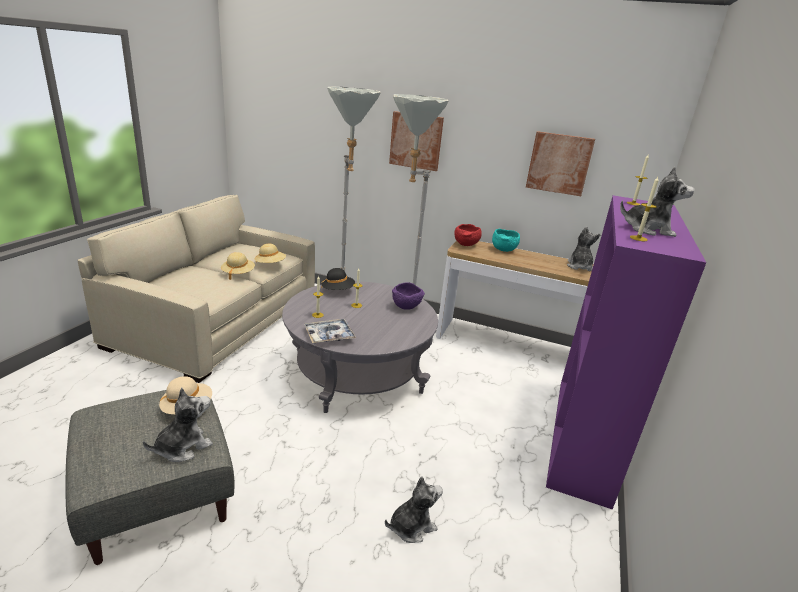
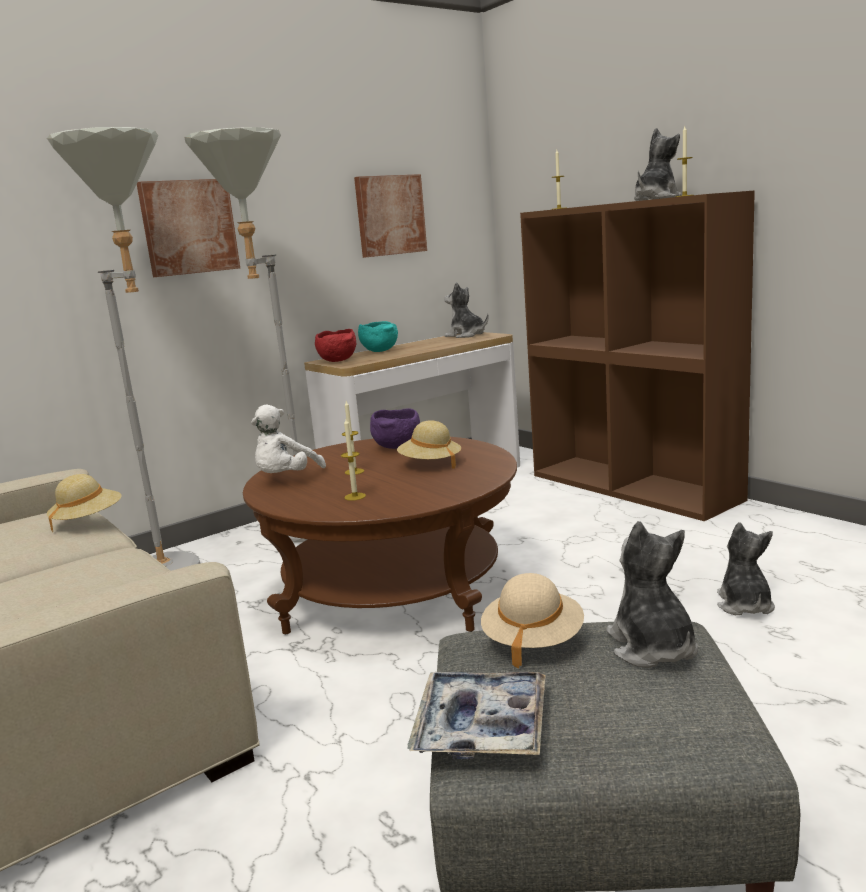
camera: 55 degrees left, 10 degrees down
beige hat [221,252,255,280] -> beige hat moved to [397,420,461,469]
grey coffee table [282,281,438,413] -> brown coffee table [243,437,517,634]
tray [304,319,356,343] -> tray moved to [407,672,546,760]
black hat [321,268,355,290] -> white plush toy [251,405,326,473]
purple bookcase [546,195,707,510] -> brown bookcase [520,190,755,521]

